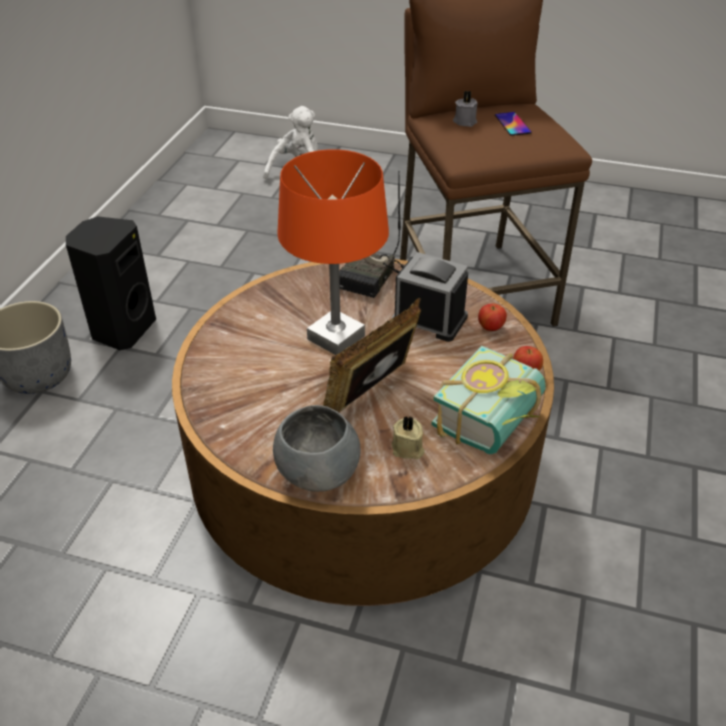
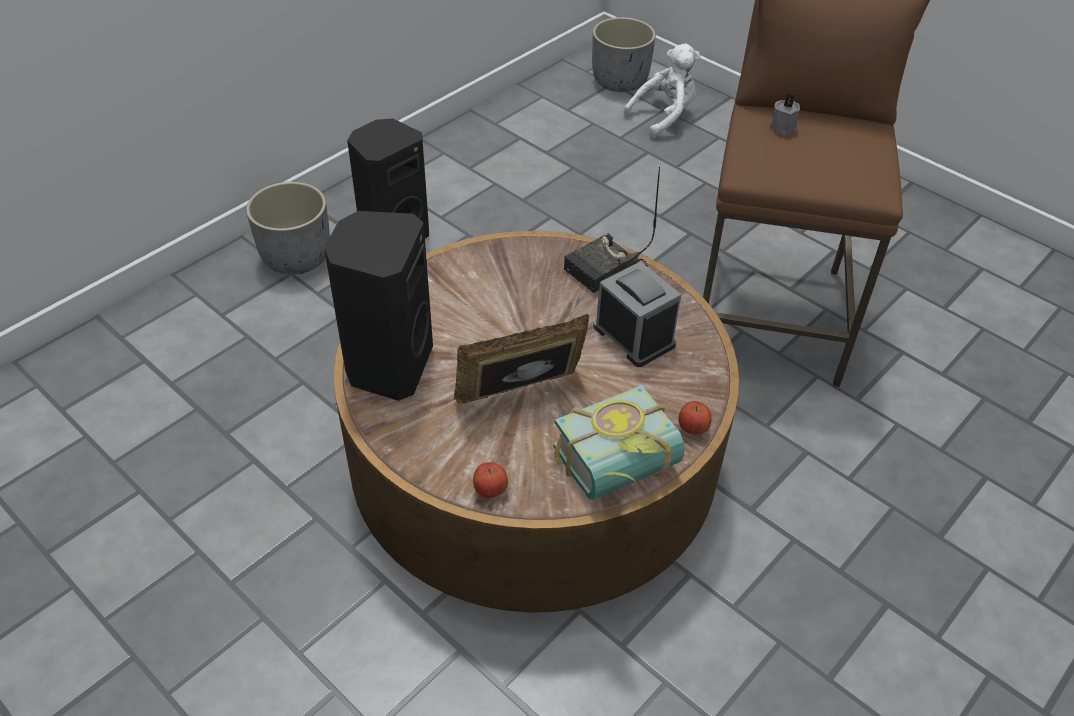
camera: 25 degrees right, 5 degrees up
grey bowl [273,405,361,492] -> none
orange table lamp [277,149,389,355] -> none
beige candle [392,416,425,459] -> none
apple [478,303,507,331] -> apple moved to [473,462,508,498]
phone [495,112,532,136] -> none
none -> black speaker [324,211,433,401]
none -> grey planter [592,17,656,92]

